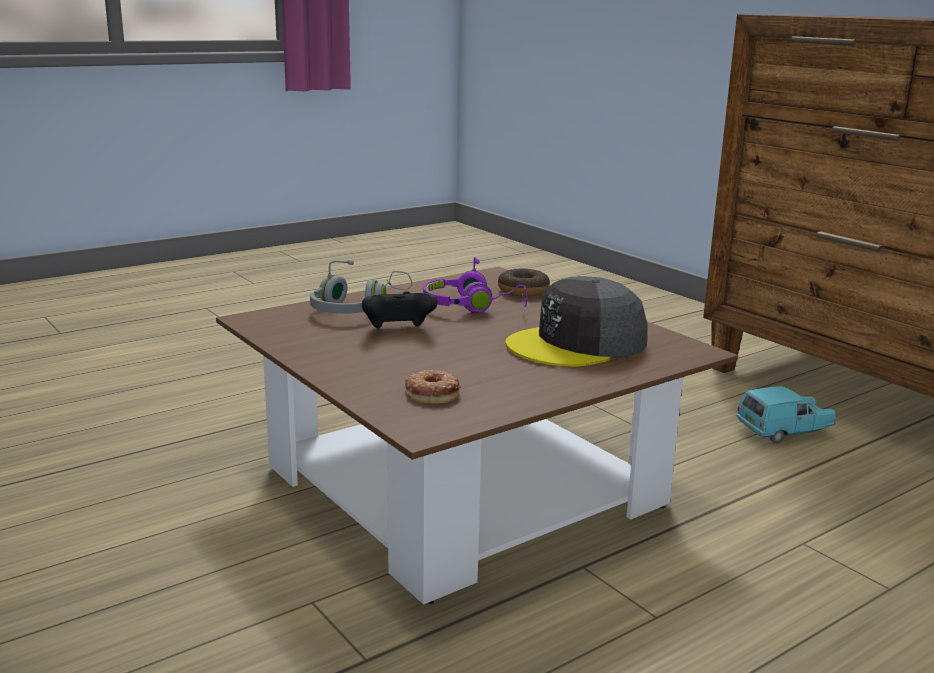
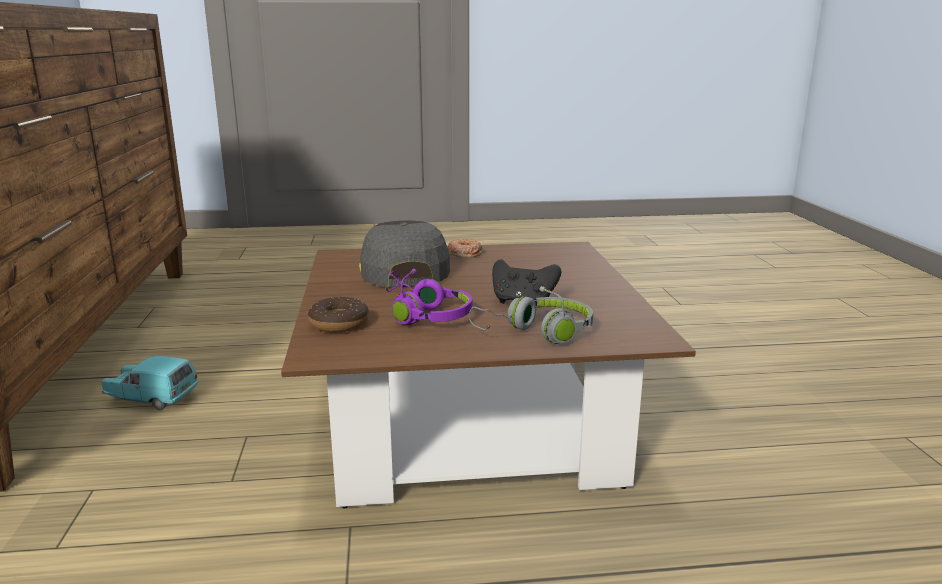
camera: 150 degrees left, 0 degrees up
donut [405,370,461,404] -> donut moved to [447,238,482,258]
grey cap [506,276,648,367] -> grey cap turned 105 degrees counterclockwise [359,220,450,287]

